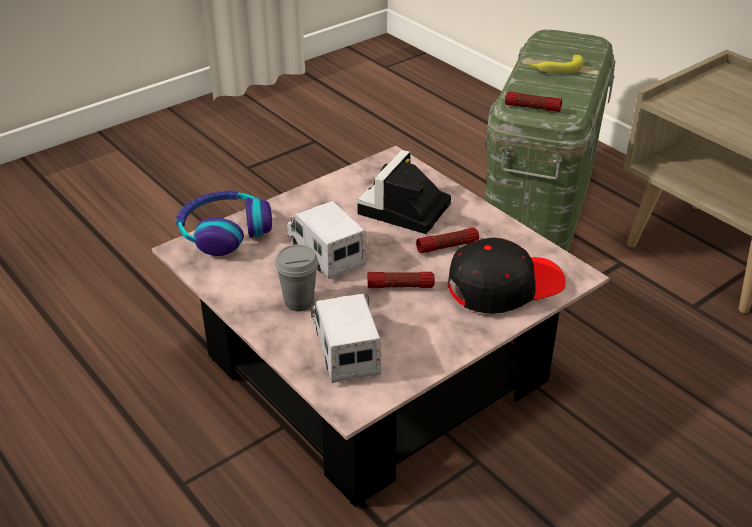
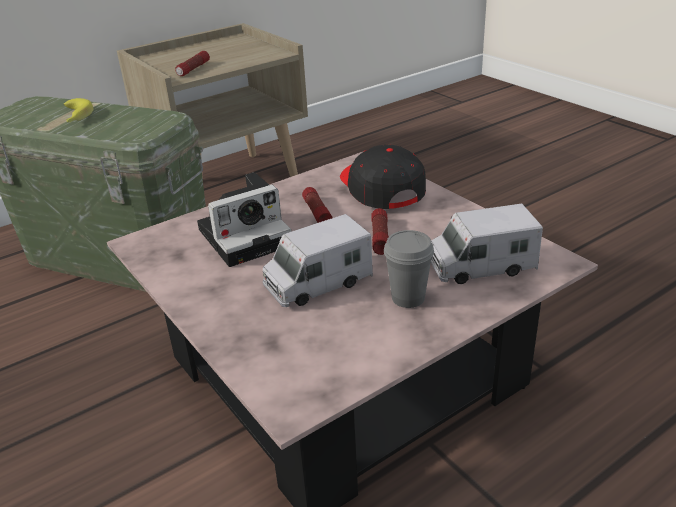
camera: 85 degrees left, 5 degrees down
headphones [176,190,272,256] -> none
camera [357,150,451,234] -> camera turned 60 degrees counterclockwise [197,172,292,267]
flashlight [505,91,562,112] -> flashlight moved to [175,51,210,76]

